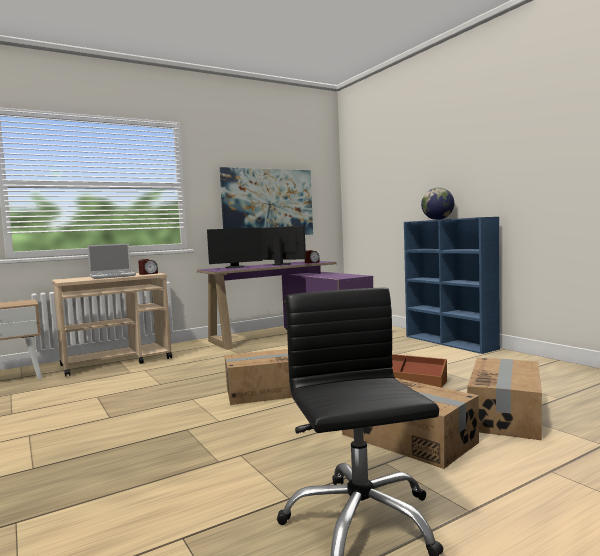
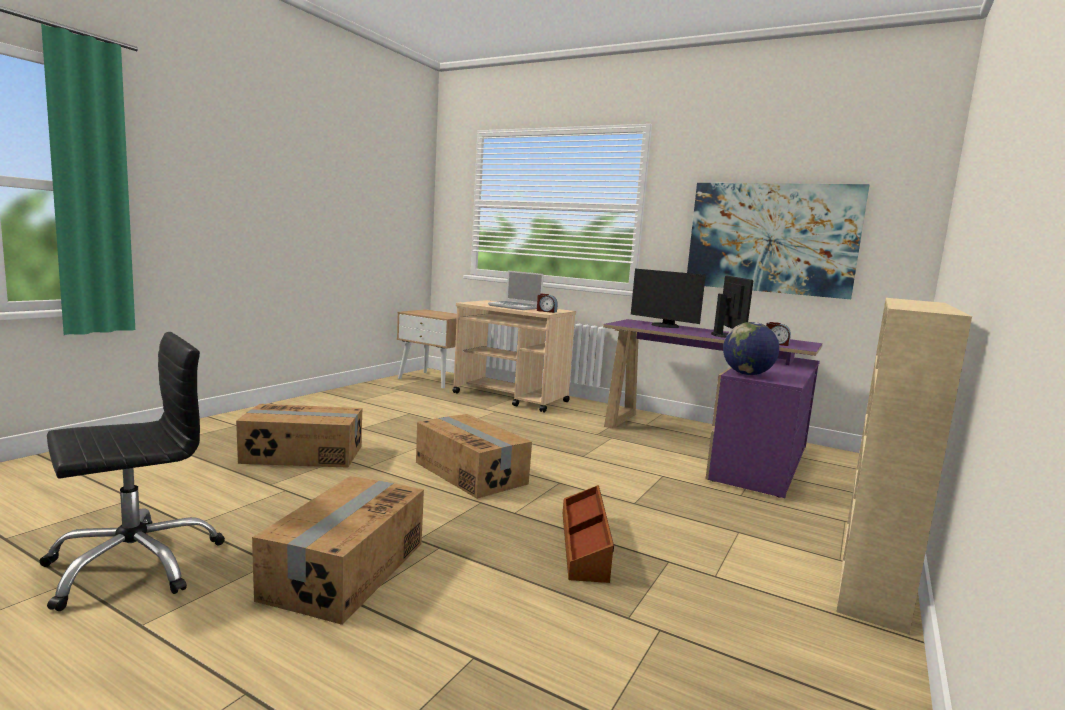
camera: 60 degrees right, 5 degrees up
blue bookcase [404,217,500,354] -> beige bookcase [836,298,972,635]
globe [421,187,454,220] -> globe moved to [723,322,779,375]
cardboard box [467,358,542,440] -> cardboard box moved to [236,404,362,468]

